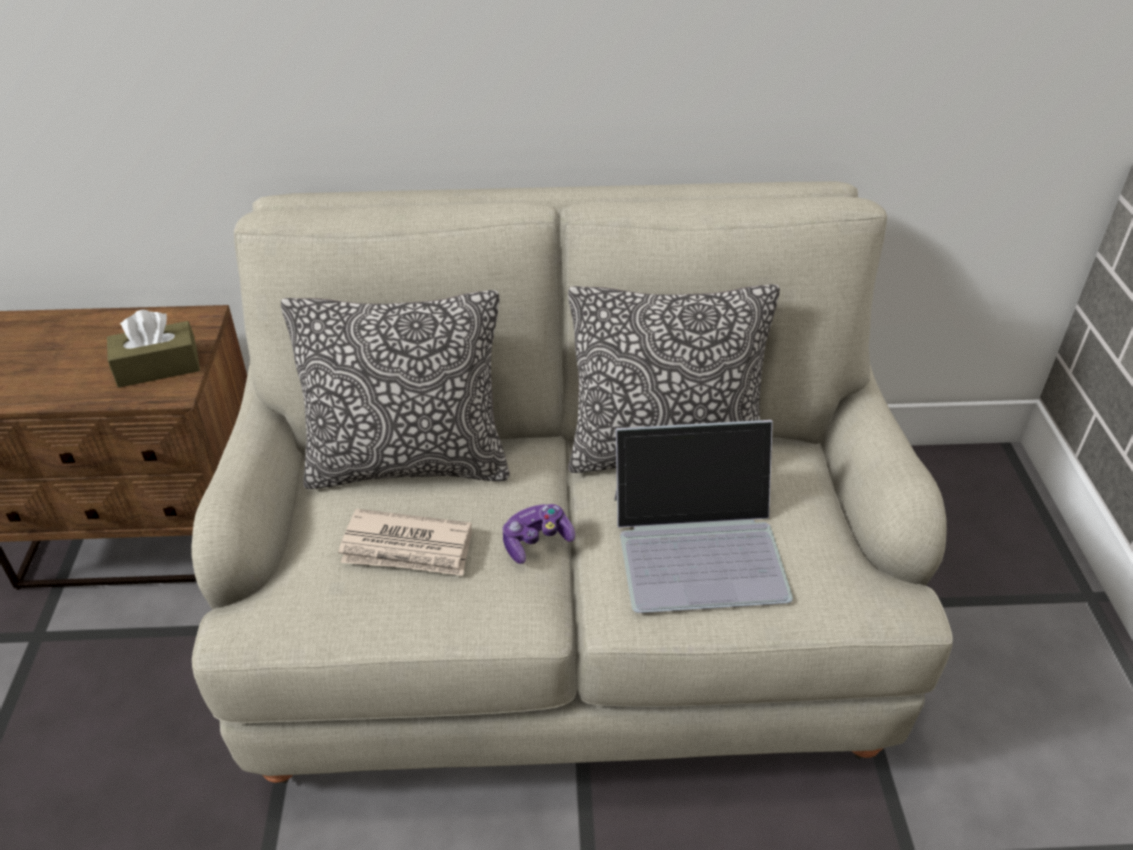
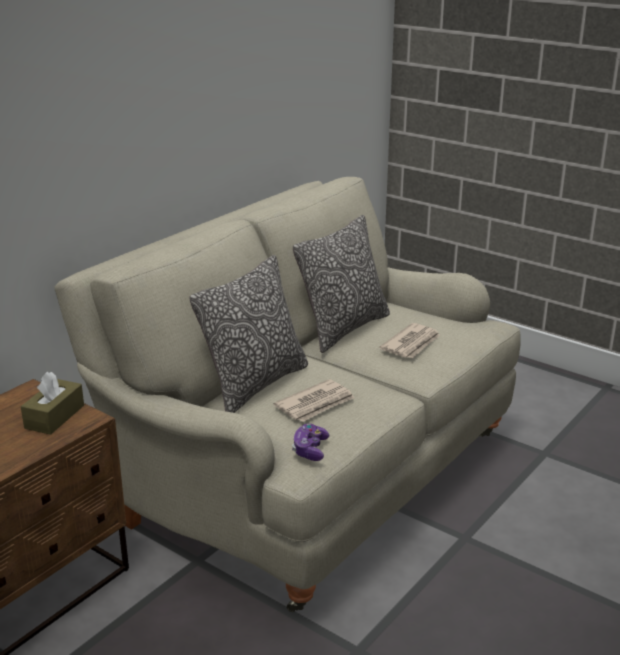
camera: 50 degrees left, 15 degrees down
game controller [502,504,575,564] -> game controller moved to [292,423,329,461]
laptop [614,420,793,613] -> newspaper [379,323,440,358]

